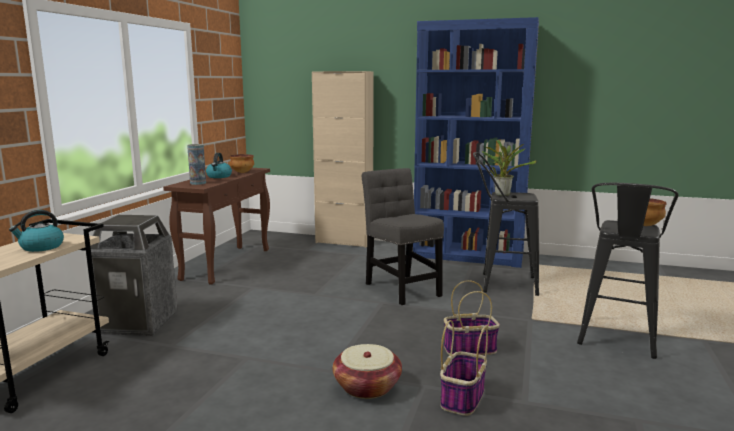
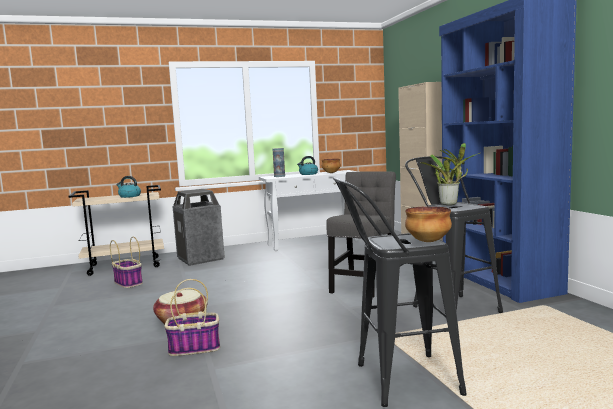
camera: 55 degrees right, 5 degrees down
brown console table [163,168,270,285] -> white console table [259,170,359,251]
basket [444,280,500,355] -> basket moved to [110,237,143,288]

